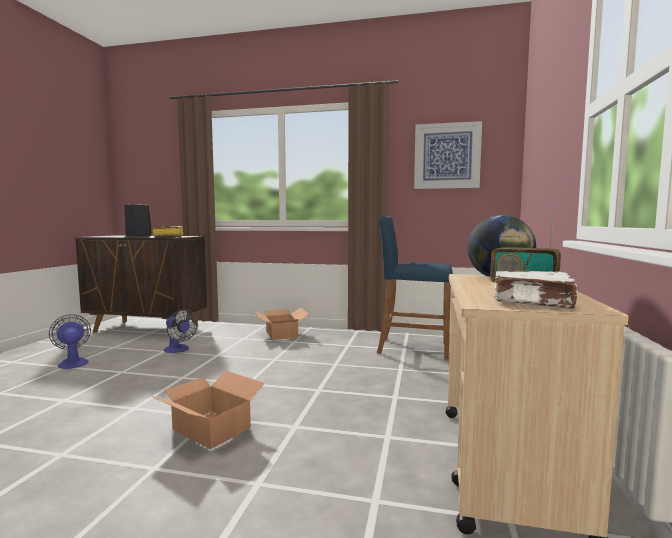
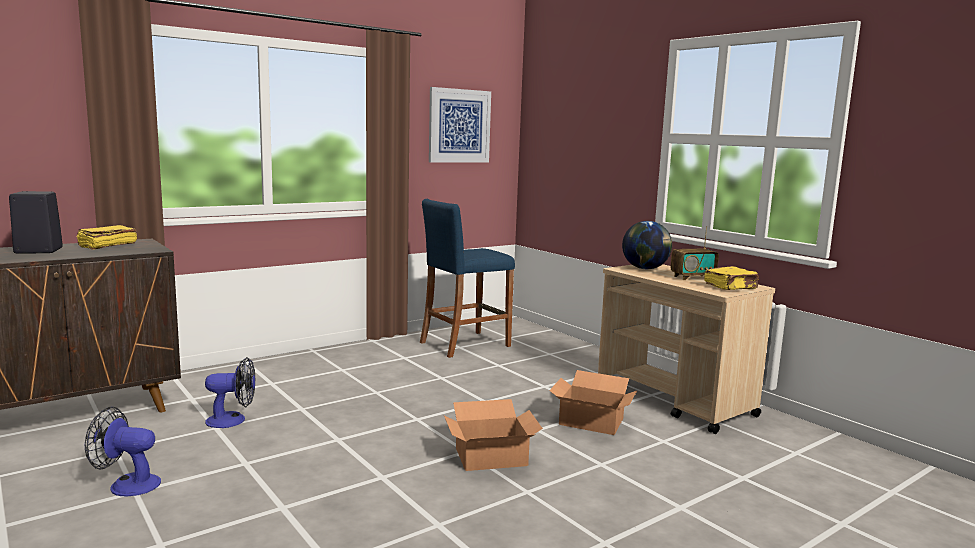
camera: 50 degrees left, 5 degrees up
cardboard box [255,307,308,340] -> cardboard box moved to [549,370,637,435]
white book [494,271,579,309] -> yellow book [704,266,759,290]

